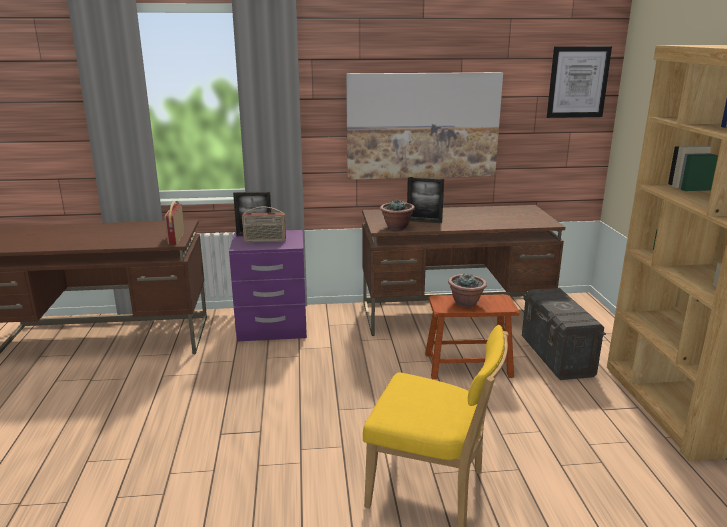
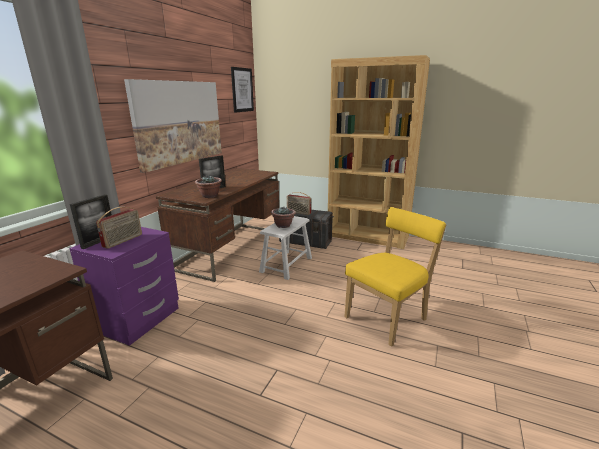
camera: 60 degrees left, 0 degrees up
radio [164,201,185,245] -> radio moved to [287,192,311,215]
brown stool [425,294,519,379] -> white stool [259,216,312,280]

